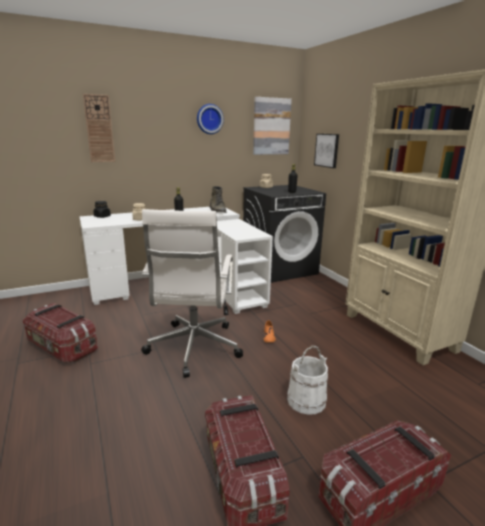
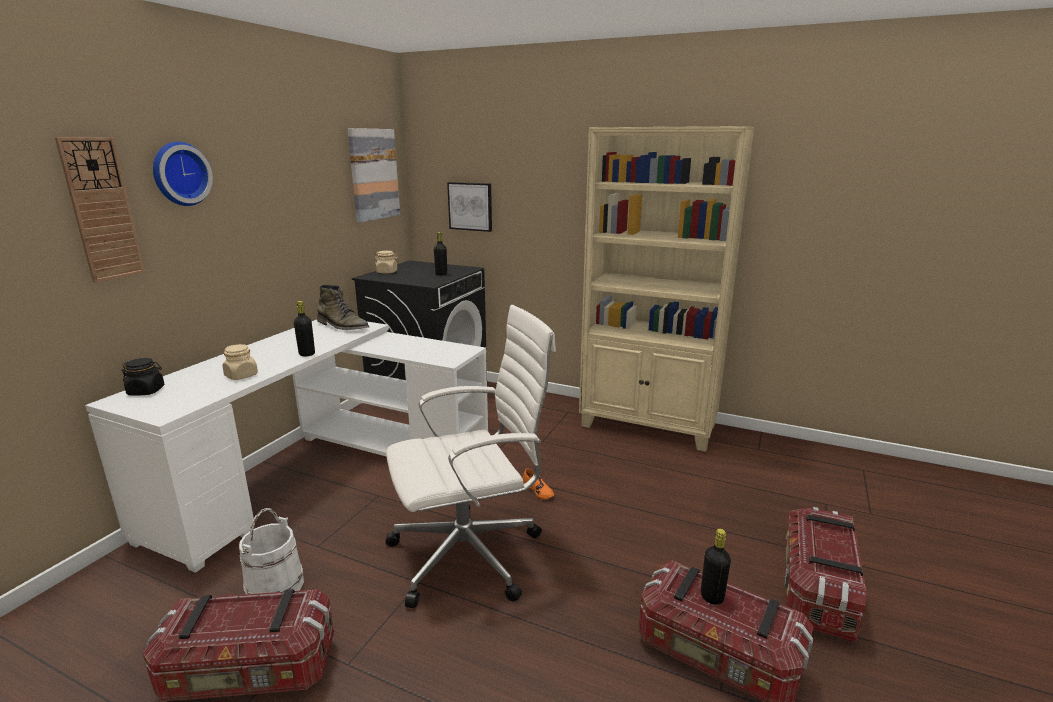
camera: 40 degrees left, 0 degrees up
white office chair [141,209,243,378] -> white office chair turned 75 degrees counterclockwise [386,305,556,608]
wall clock [197,104,224,134] -> wall clock moved to [153,142,213,206]
white bucket [287,346,328,415] -> white bucket moved to [239,508,304,594]
none -> black bottle [701,529,731,605]

